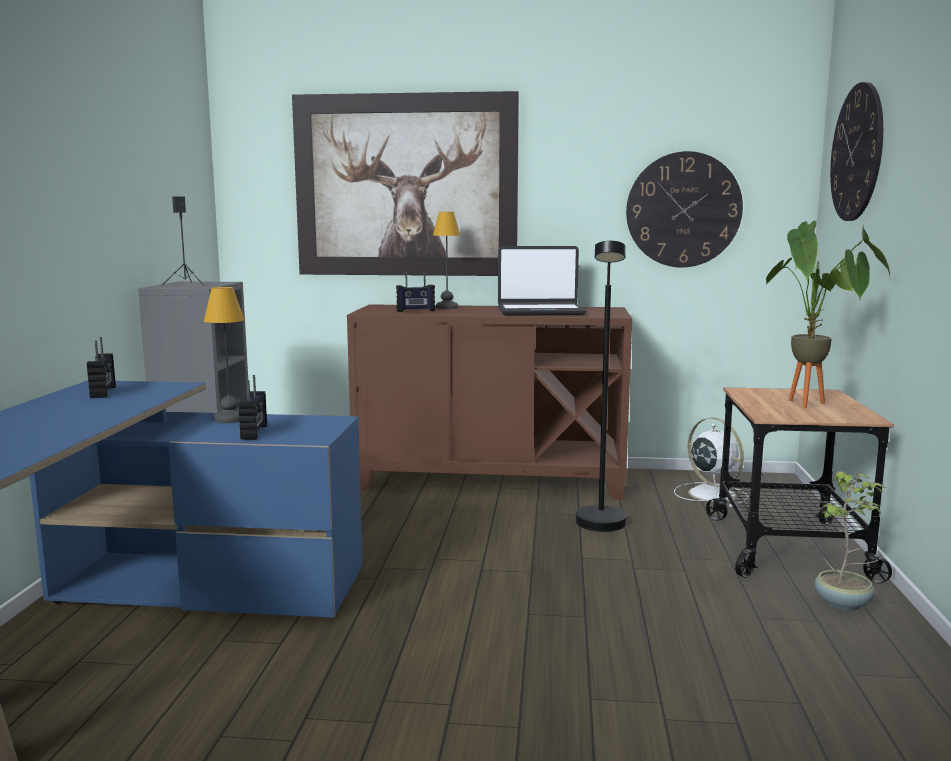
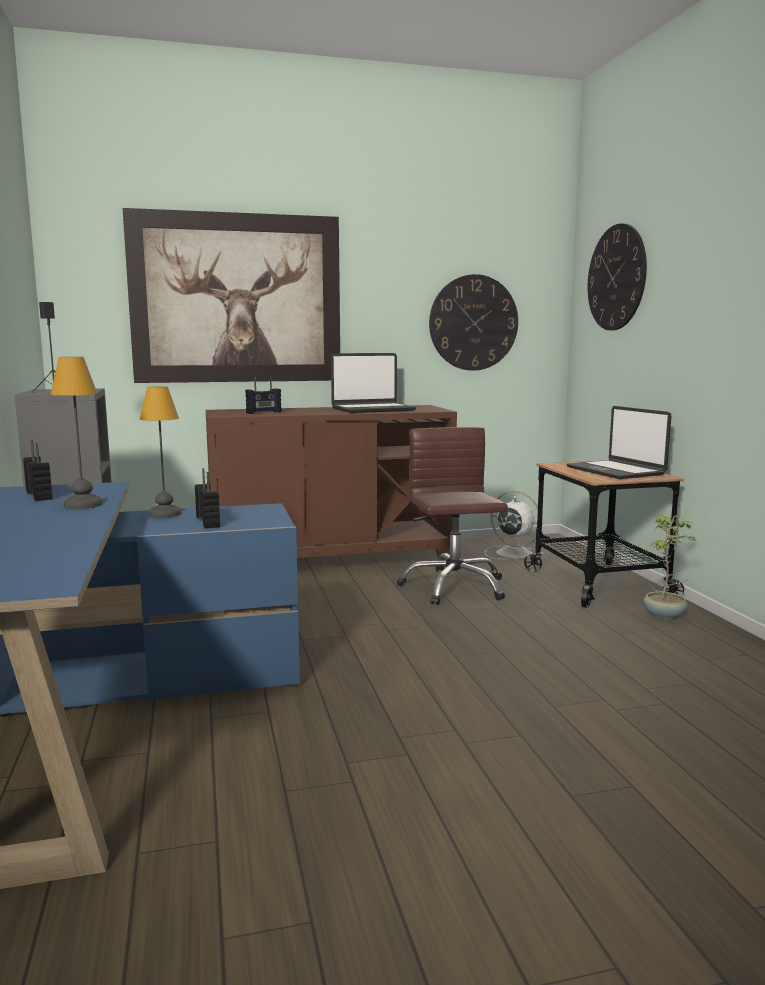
camera: 20 degrees left, 0 degrees up
table lamp [433,212,461,309] -> table lamp moved to [50,357,103,509]
black floor lamp [576,240,626,532] -> brown office chair [397,427,508,605]
potted plant [766,221,891,408] -> laptop [567,406,671,479]

